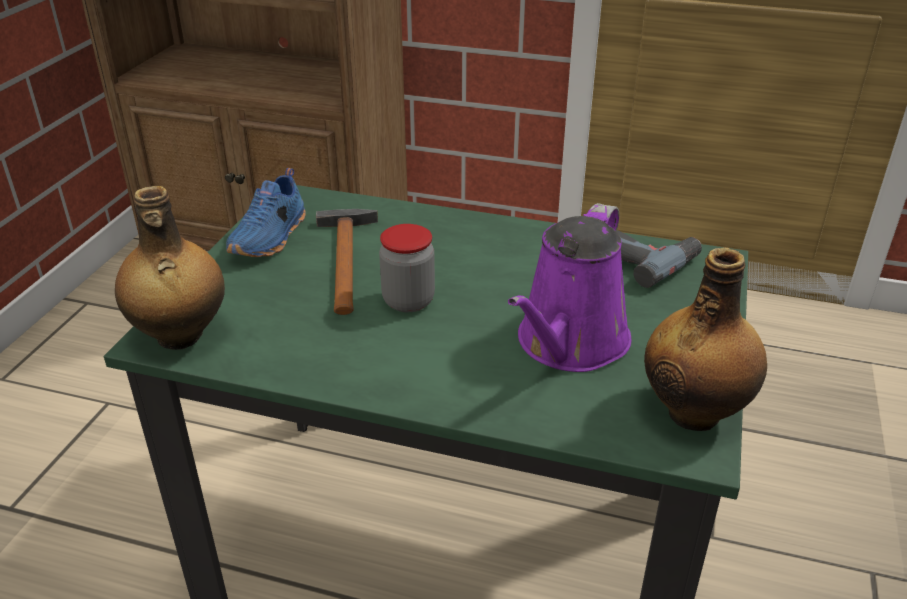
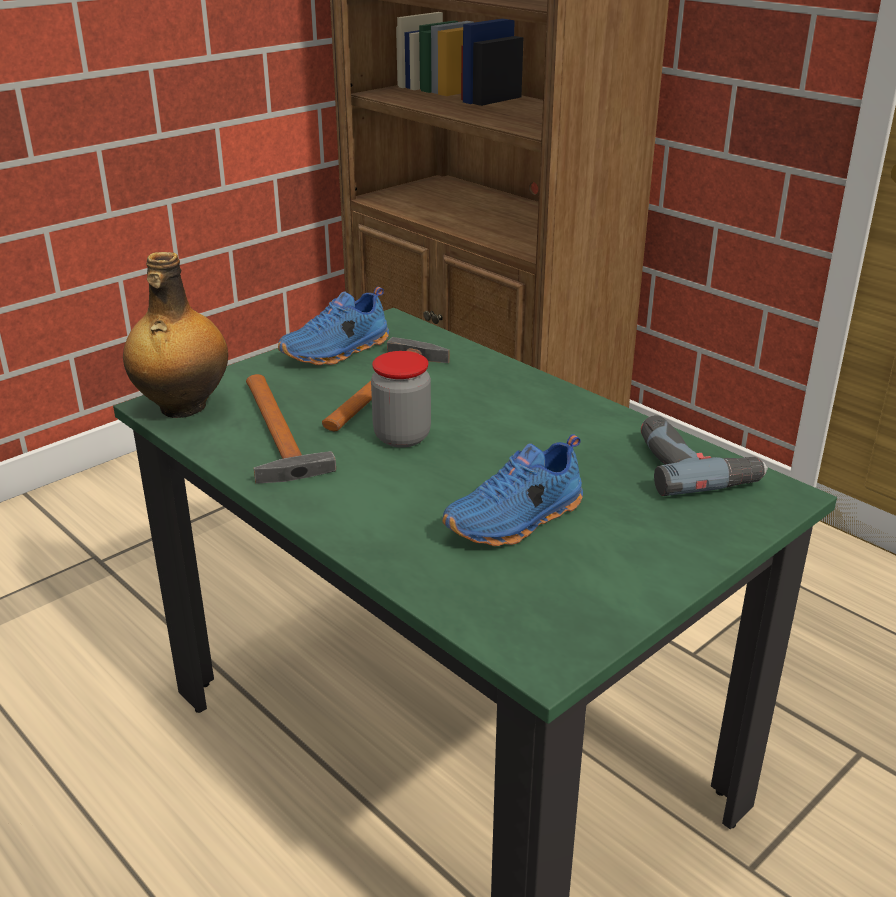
camera: 30 degrees right, 5 degrees down
purple watering can [508,203,631,372] -> blue shoe [442,434,583,546]
bottle [644,247,767,431] -> none
none -> hammer [246,374,336,484]

